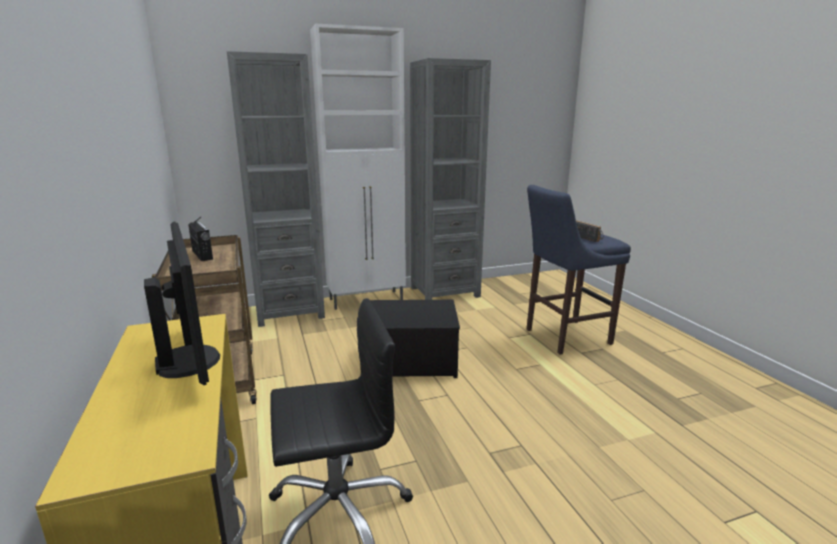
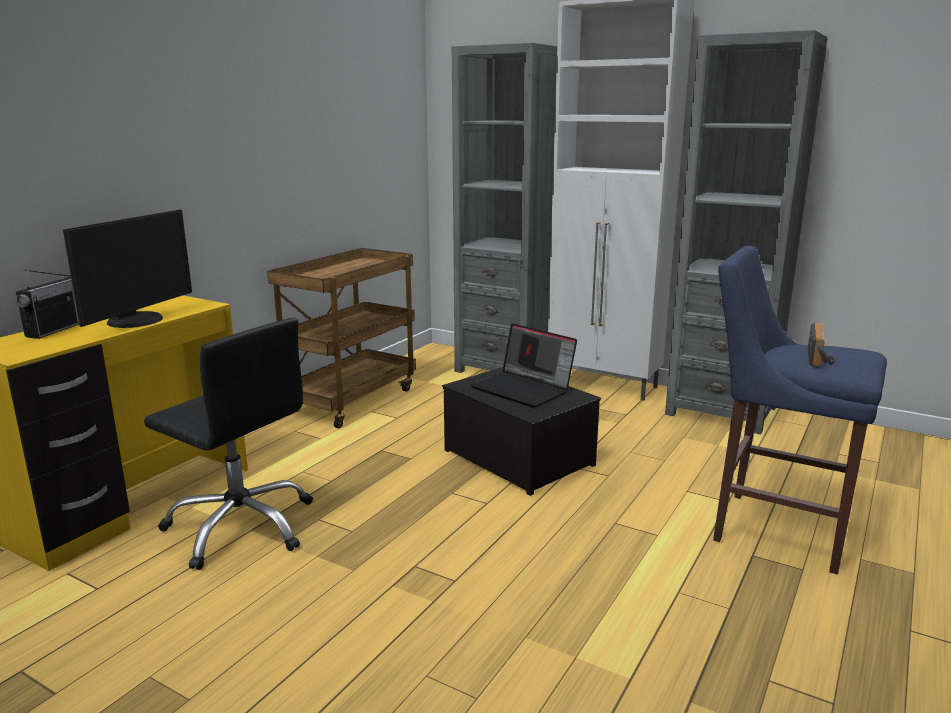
camera: 50 degrees right, 0 degrees up
radio [188,217,213,261] -> radio moved to [16,269,79,339]
none -> laptop [470,324,577,407]

